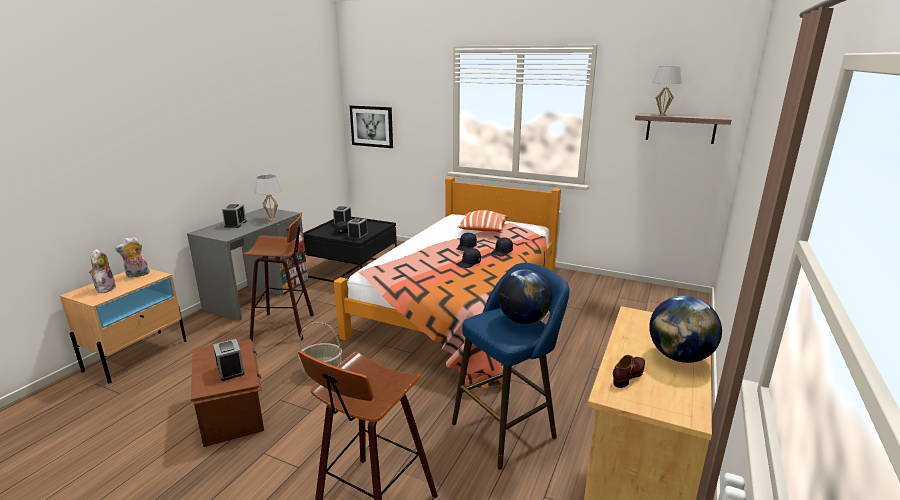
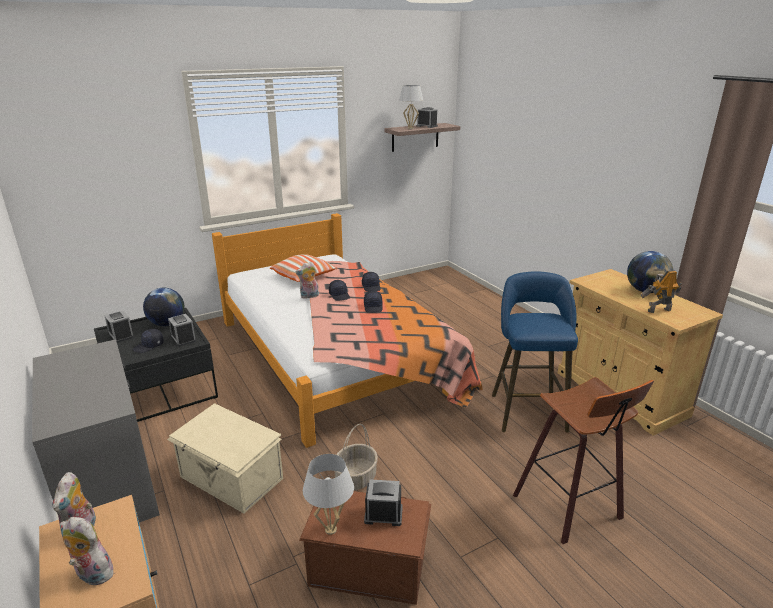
camera: 55 degrees left, 5 degrees up
alarm clock [222,204,247,228] -> alarm clock moved to [417,107,438,128]
stool [243,212,314,342] -> beige storage box [167,403,283,514]
white table lamp [254,175,282,220] -> white table lamp moved to [303,454,354,535]
picture [350,106,393,148] -> none
globe [498,270,552,324] -> globe moved to [143,288,184,326]
brown shoe [613,355,645,388] -> toy robot [641,270,682,313]
none -> plush toy [296,262,319,299]

